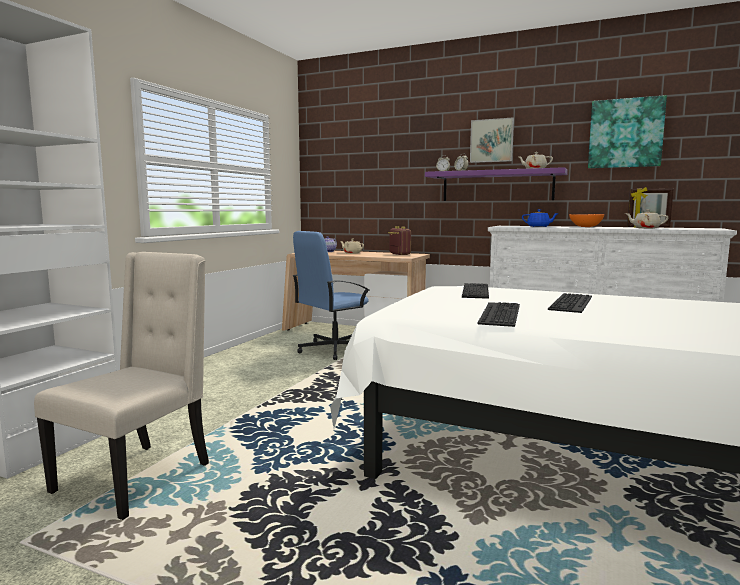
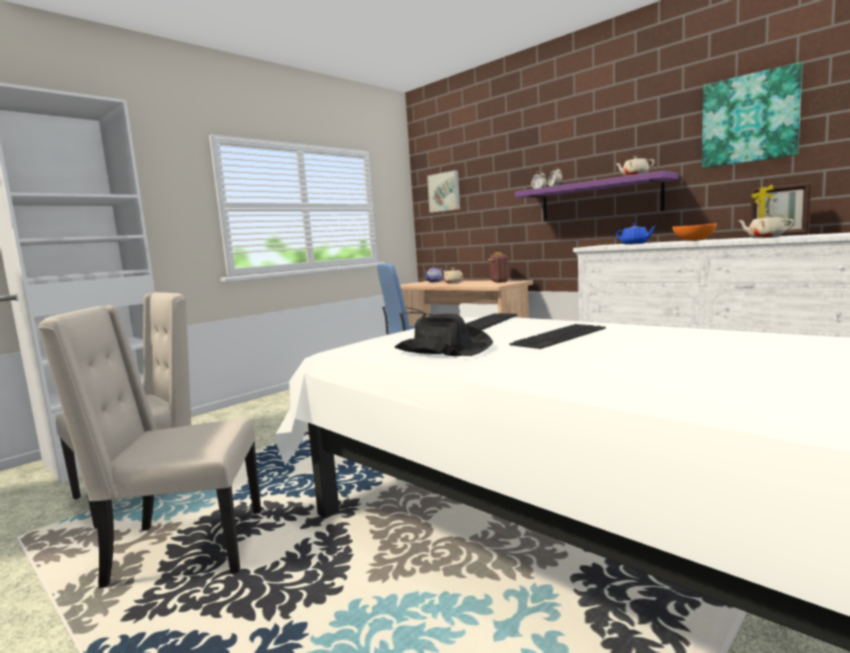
camera: 20 degrees right, 0 degrees up
picture [470,118,514,163] -> picture moved to [427,170,460,213]
keyboard [477,302,520,327] -> black hat [394,314,493,356]
none -> beige chair [38,305,261,588]

